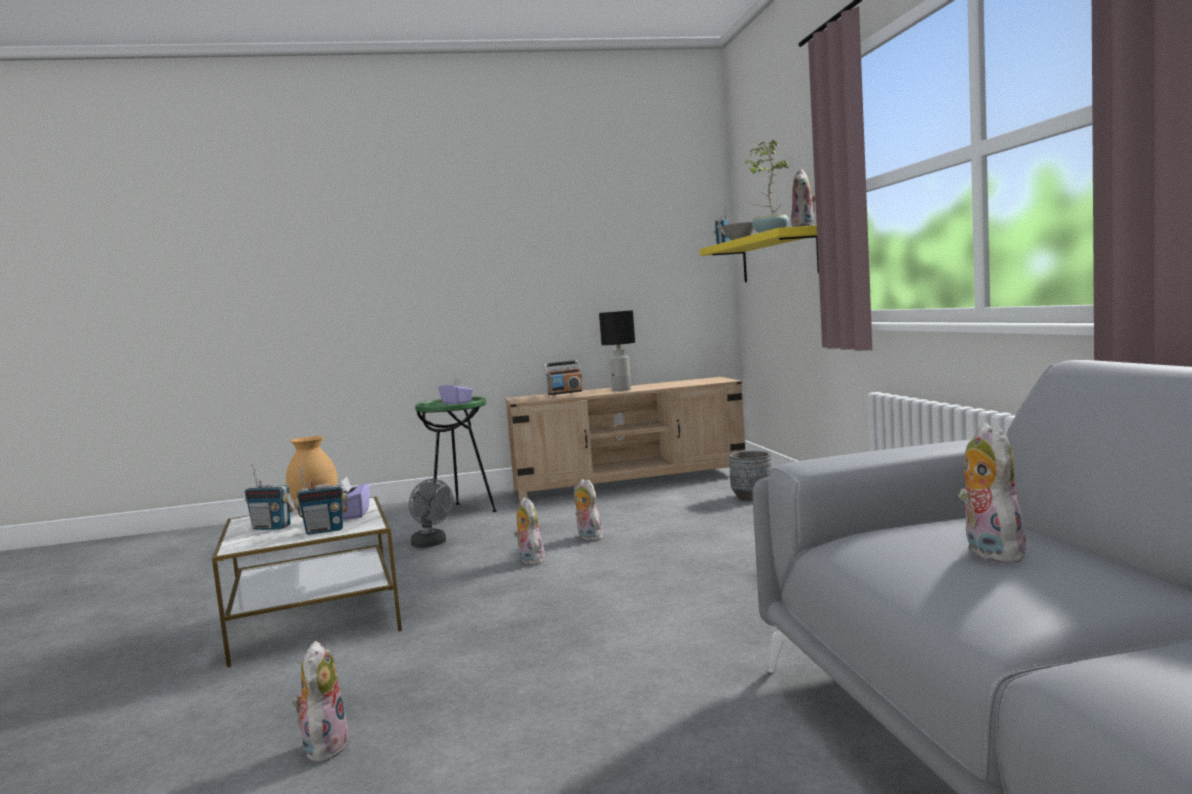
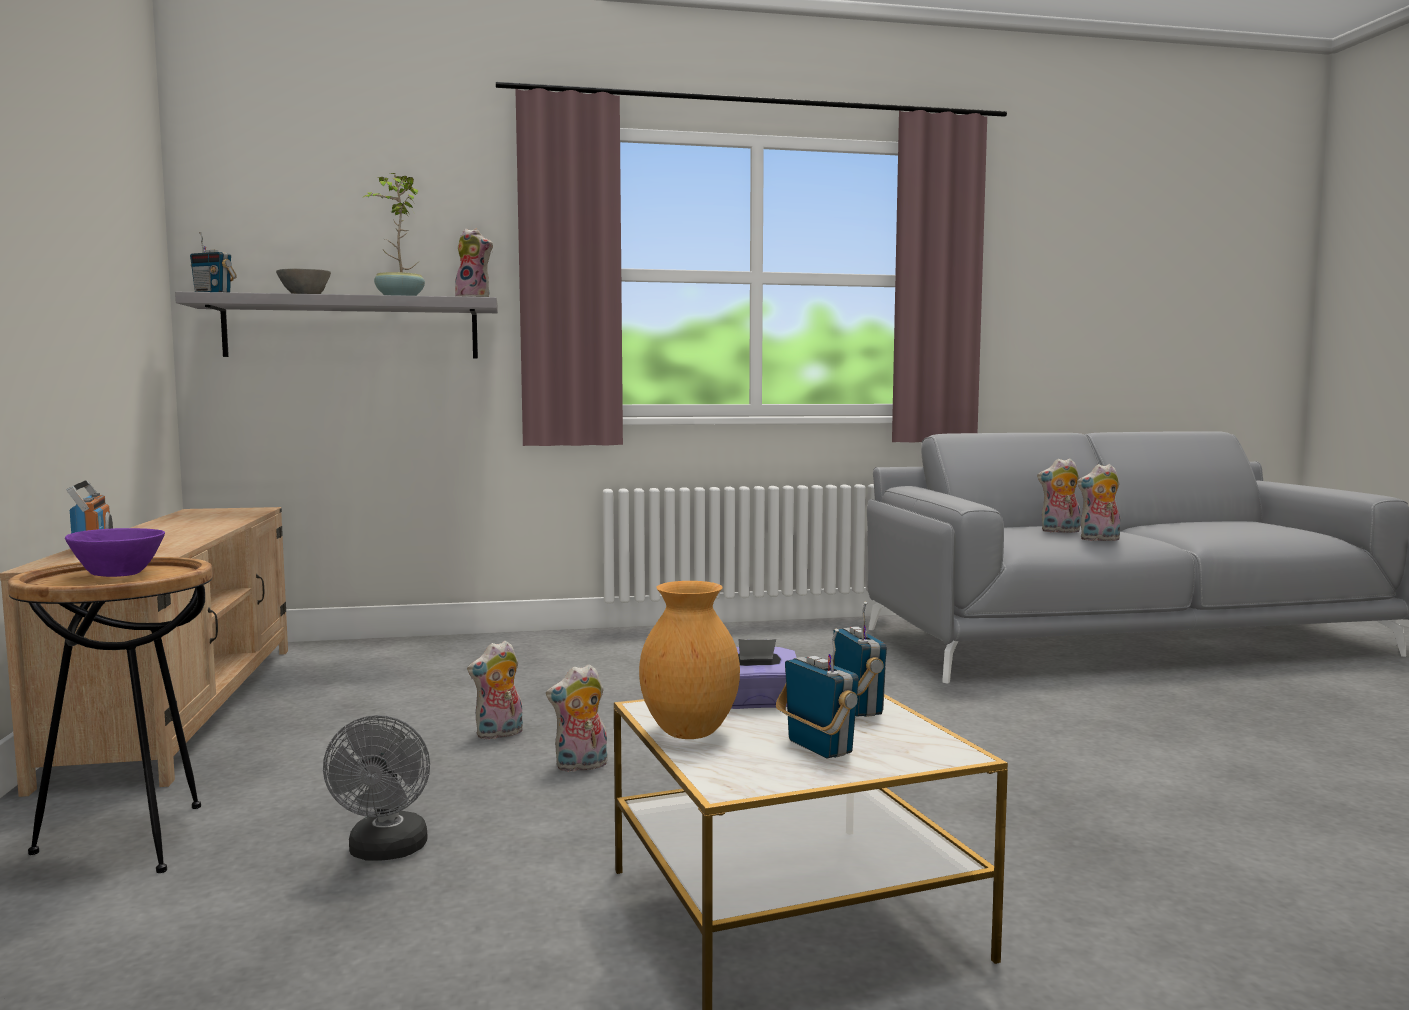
camera: 90 degrees left, 0 degrees up
radio [245,464,295,530] -> radio turned 45 degrees counterclockwise [776,629,859,759]
plush toy [292,641,350,763] -> plush toy moved to [1077,464,1120,541]
grey fan [409,479,453,548] -> grey fan turned 120 degrees clockwise [323,715,430,861]
green side table [415,397,496,512] -> brown side table [8,557,213,873]
purple tissue box [439,378,473,404] -> purple bowl [65,528,165,577]
black table lamp [599,310,635,391] -> none
yellow shelf [700,225,819,282] -> grey shelf [175,292,498,359]
grey planter [729,450,772,501] -> none

